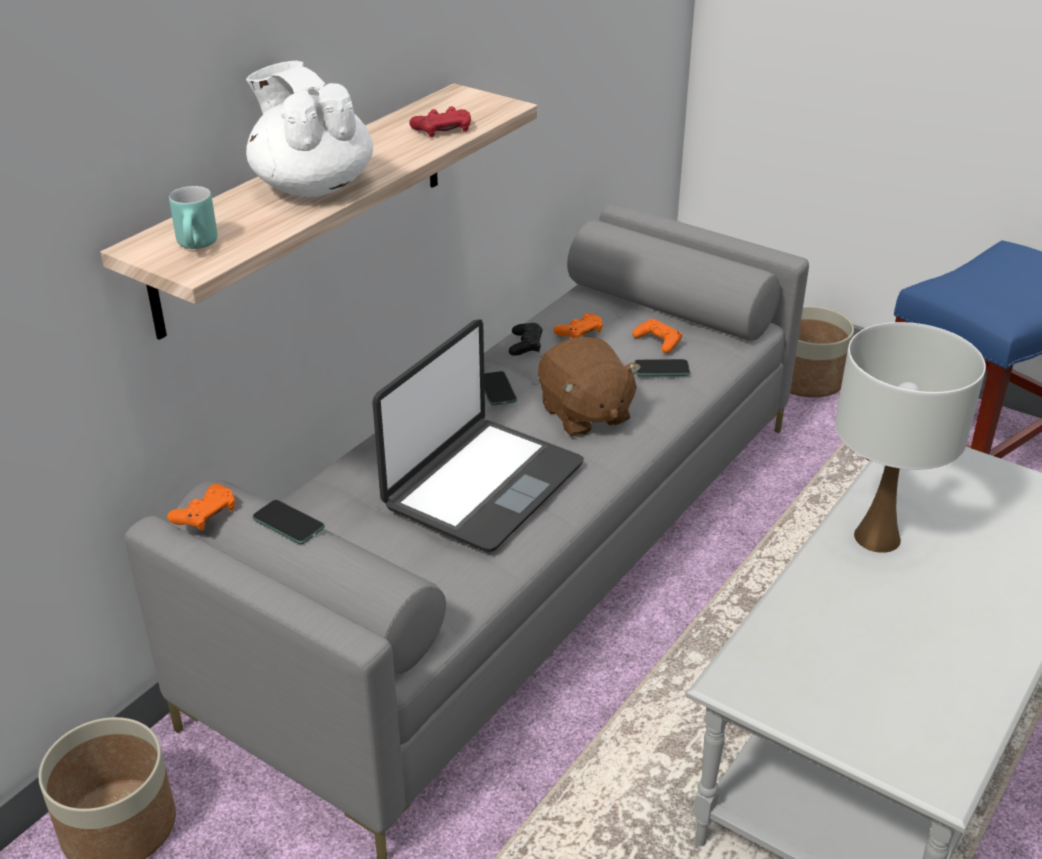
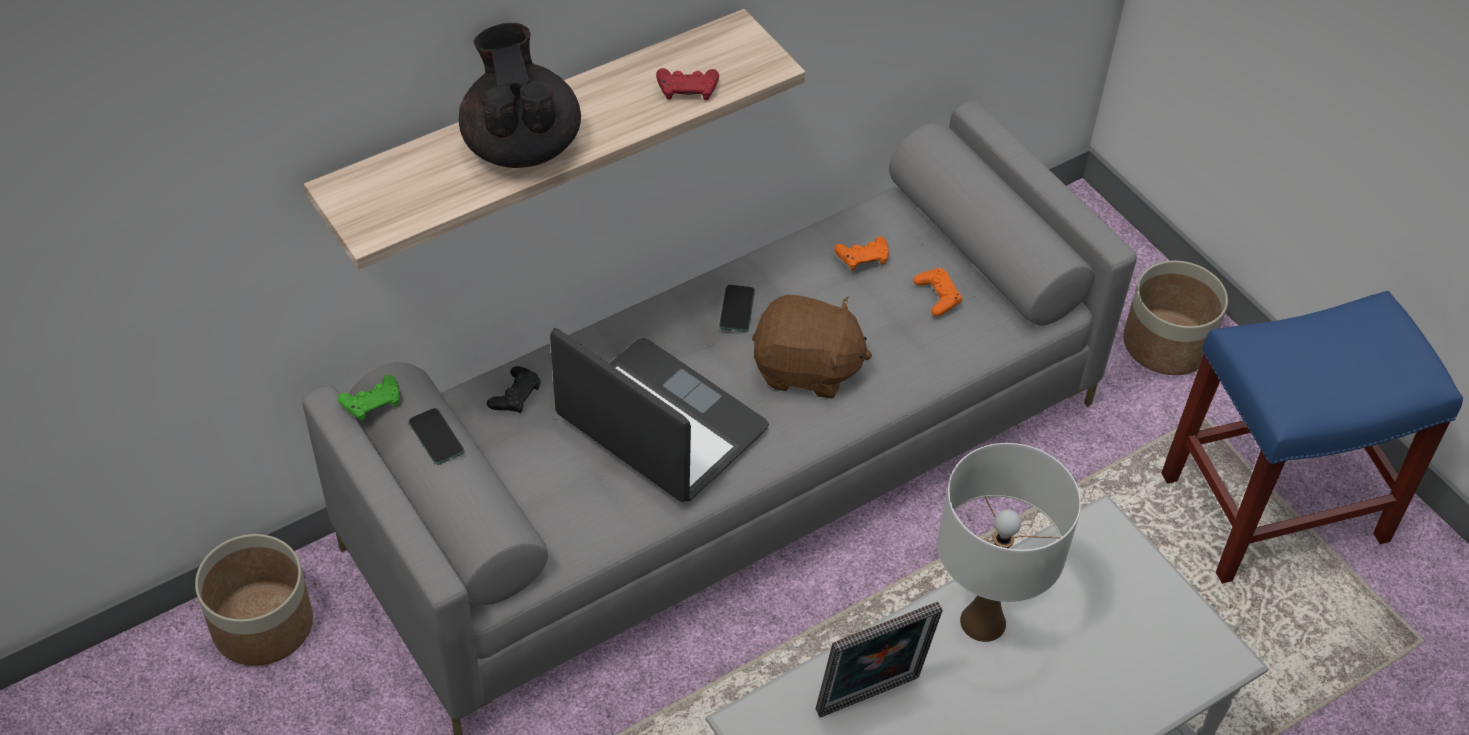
camera: 20 degrees right, 15 degrees up
orange game controller [167,484,235,531] -> green game controller [338,375,400,421]
turquoise mug [169,186,218,249] -> none
white teapot [246,61,373,197] -> black teapot [459,23,581,168]
laptop [372,319,584,552] -> laptop turned 105 degrees counterclockwise [550,328,769,502]
black game controller [509,323,543,356] -> black game controller moved to [487,366,541,413]
brown plush toy [538,337,641,437] -> brown plush toy turned 75 degrees counterclockwise [752,295,872,399]
phone [634,359,690,376] -> none
none -> picture frame [816,602,943,717]

